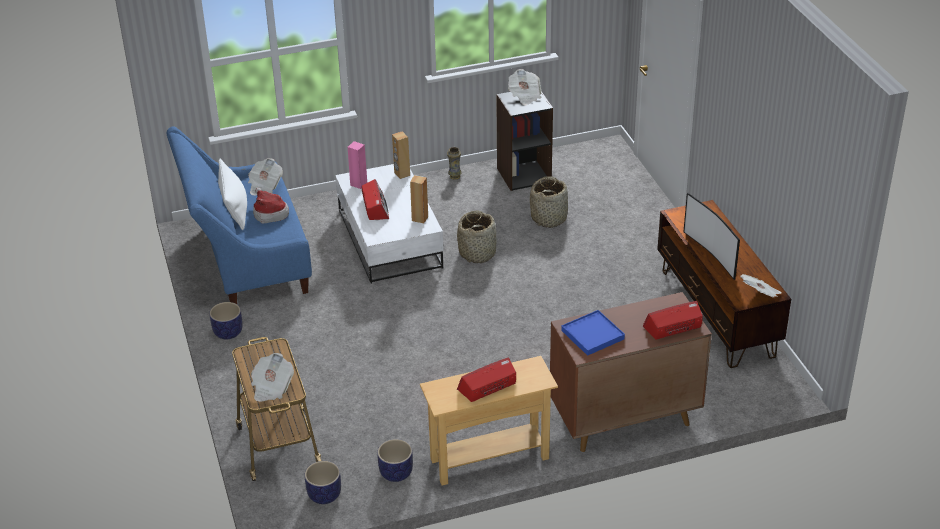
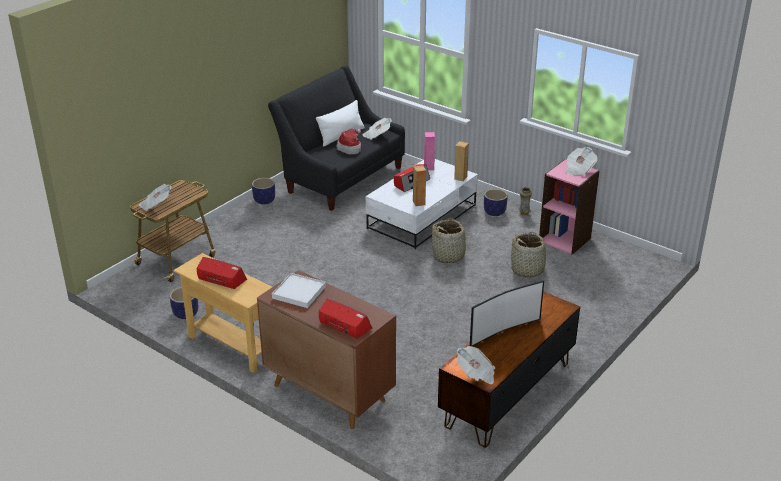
camera: 55 degrees right, 5 degrees down
blue sofa [166,126,312,304] -> black sofa [268,65,405,211]
planter [305,461,341,504] -> planter moved to [484,189,508,216]
black bookcase [496,91,553,191] -> pink bookcase [539,159,600,255]
blue tray [561,310,625,356] -> white tray [272,273,326,308]
television [683,193,740,280] -> television turned 150 degrees counterclockwise [470,280,544,346]

